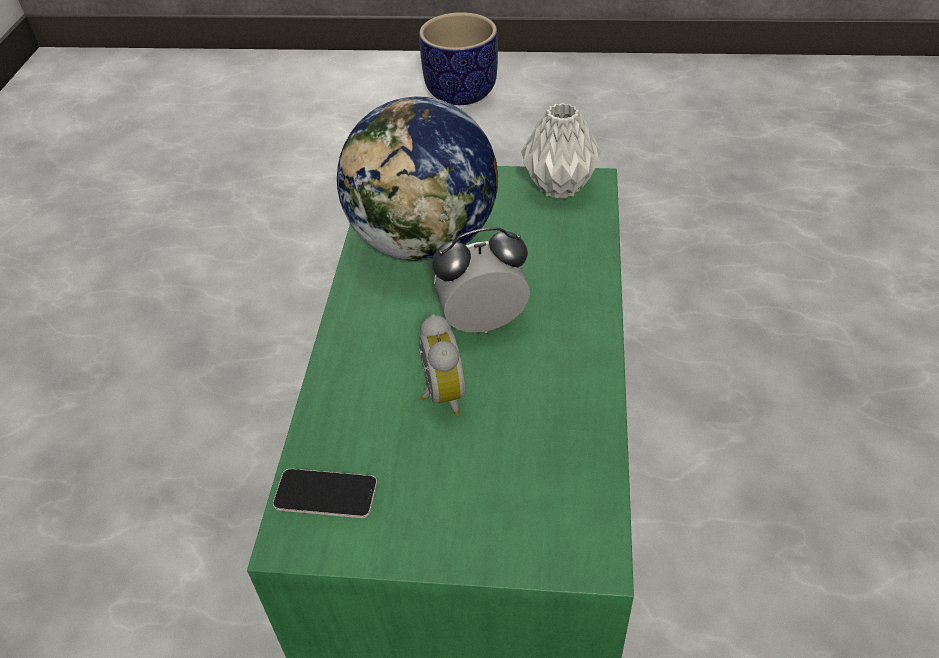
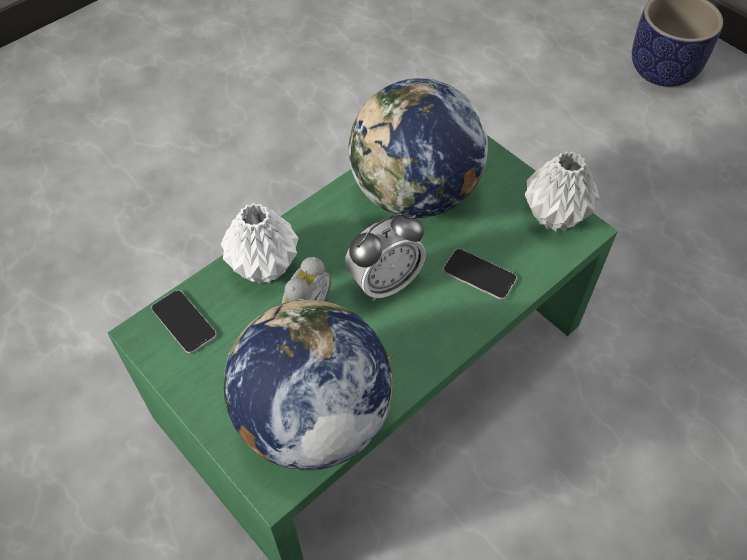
camera: 40 degrees right, 10 degrees up
alarm clock [432,227,530,333] -> alarm clock turned 120 degrees clockwise [345,213,426,301]
none -> white vase [221,203,299,283]
none -> globe [224,299,393,470]
none -> phone [443,249,517,300]

